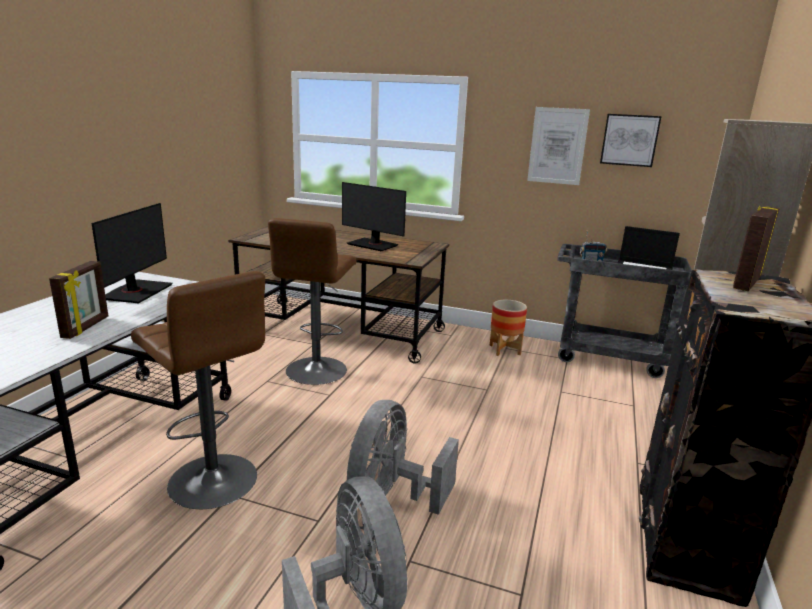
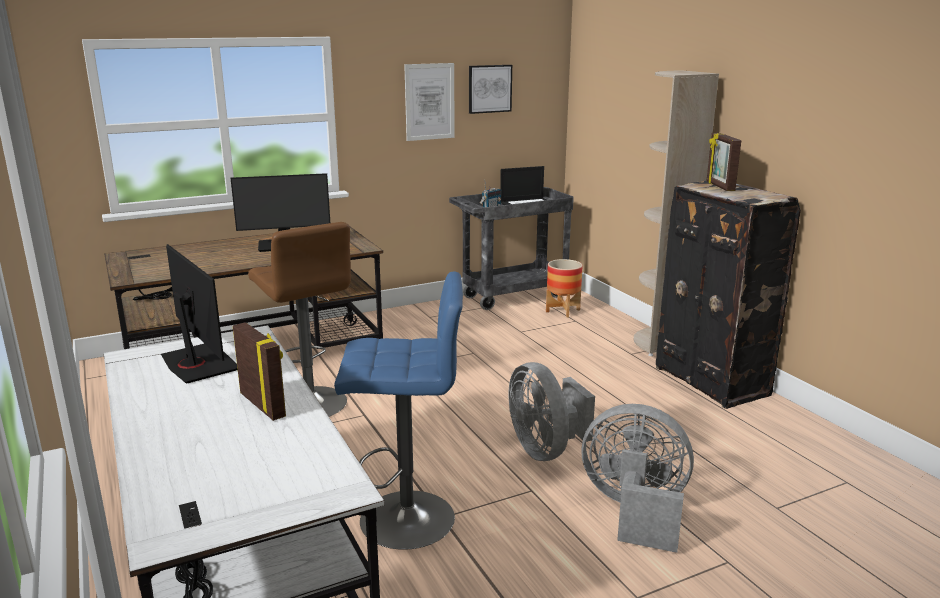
camera: 45 degrees left, 0 degrees up
brown stool [131,271,265,509] -> blue stool [334,272,463,550]
planter [489,300,527,356] -> planter moved to [546,259,582,318]

